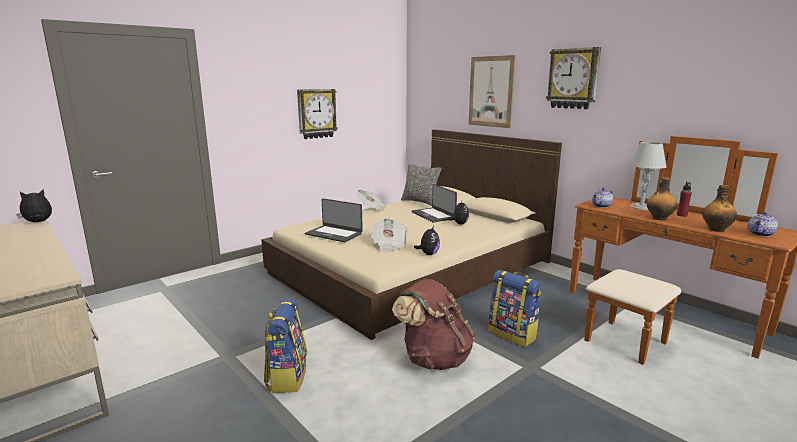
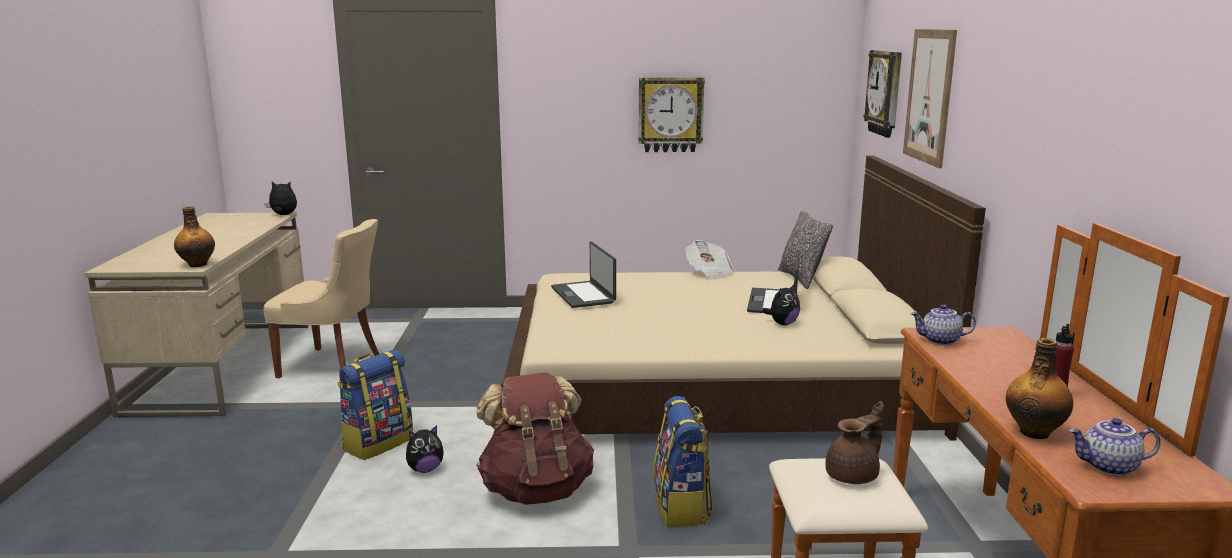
camera: 40 degrees right, 0 degrees up
newspaper [370,218,408,253] -> none
plush toy [414,226,440,255] -> plush toy moved to [406,426,444,473]
wall clock [546,47,601,109] -> wall clock moved to [863,50,902,138]
grey table lamp [630,142,667,210] -> none
bottle [647,177,677,221] -> bottle moved to [174,206,215,267]
none -> beige chair [263,219,379,378]
none -> brown teapot [825,401,884,484]

